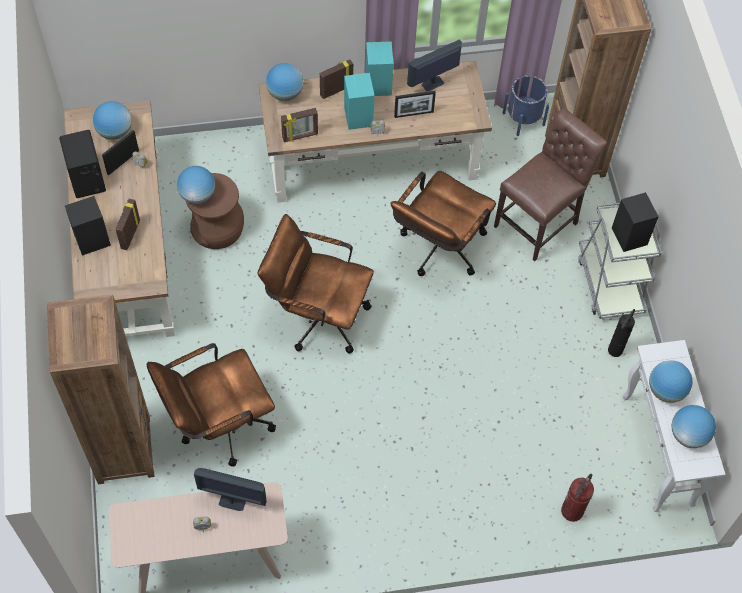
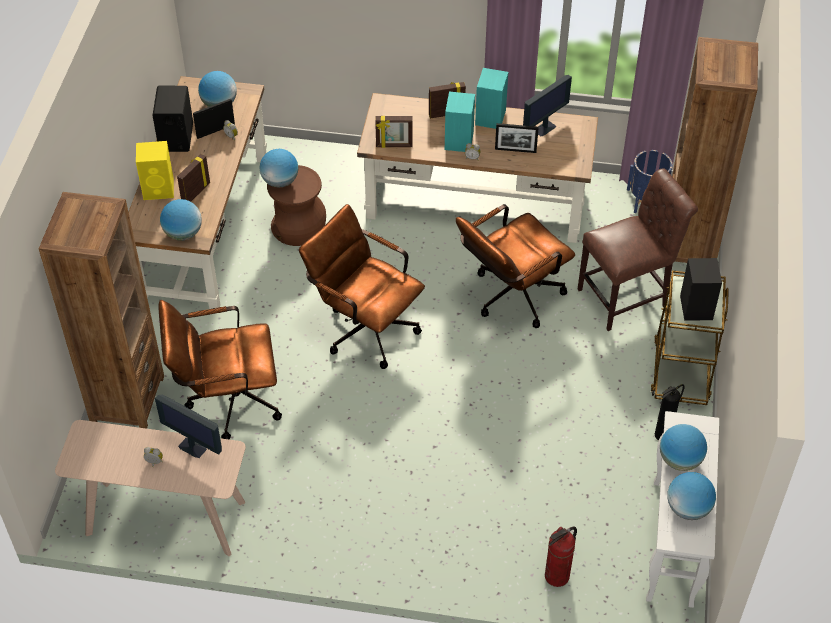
camera: 20 degrees right, 10 degrees down
black speaker [65,196,111,256] -> yellow speaker [136,141,174,200]
globe [266,63,303,101] -> globe moved to [160,199,202,241]
monitor [407,39,462,92] -> monitor turned 150 degrees clockwise [523,75,572,136]
grey cart [578,203,661,319] -> brown cart [651,270,729,405]

